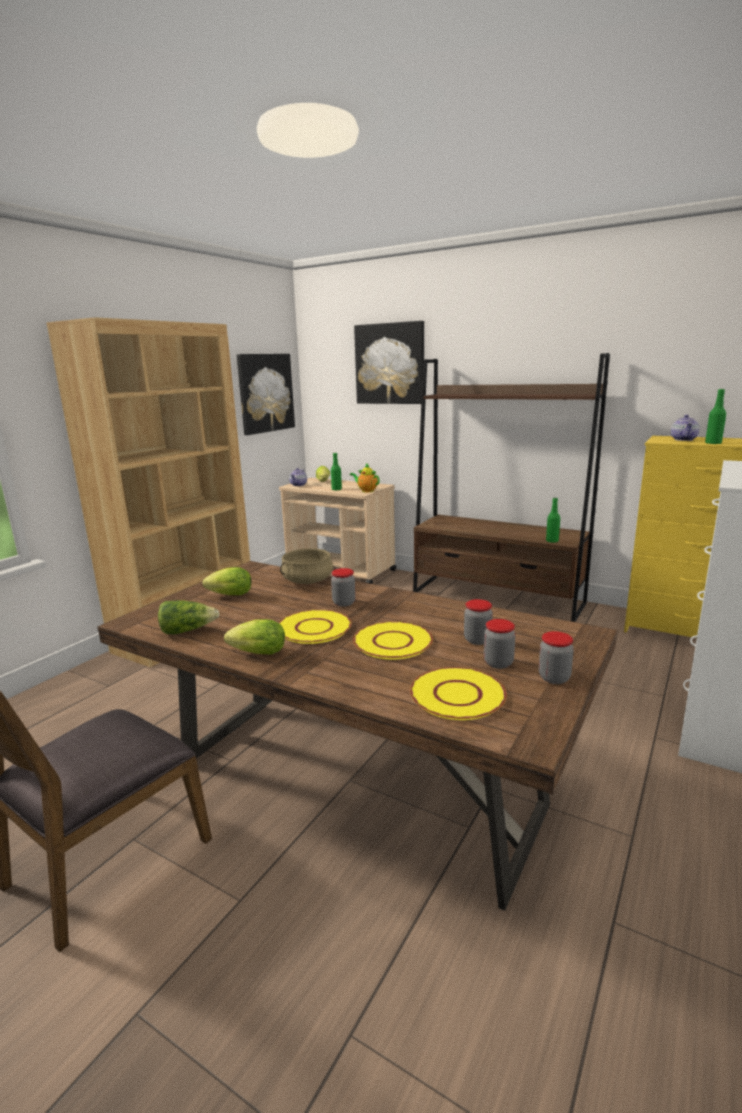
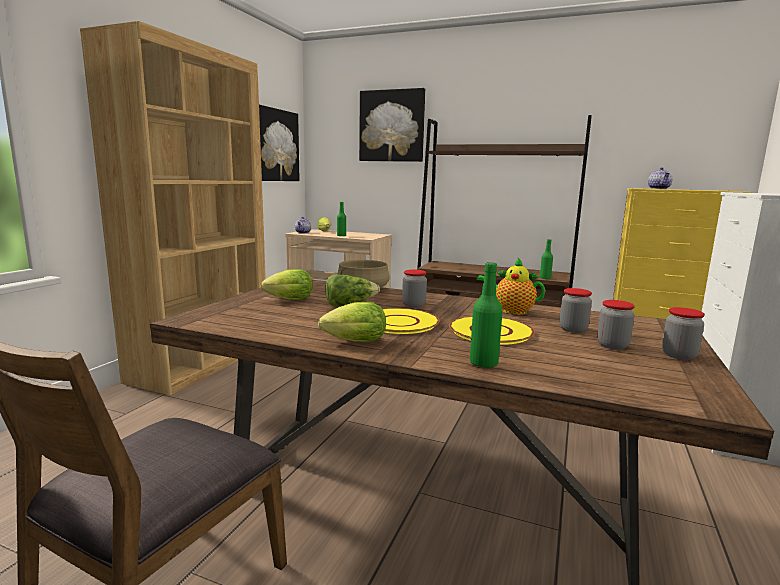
camera: 10 degrees left, 5 degrees down
lettuce [158,600,220,634] -> lettuce moved to [325,275,380,307]
teapot [350,463,380,492] -> teapot moved to [477,258,545,315]
yellow plate [410,667,507,720] -> none
green bottle [705,389,726,445] -> green bottle moved to [470,262,503,368]

